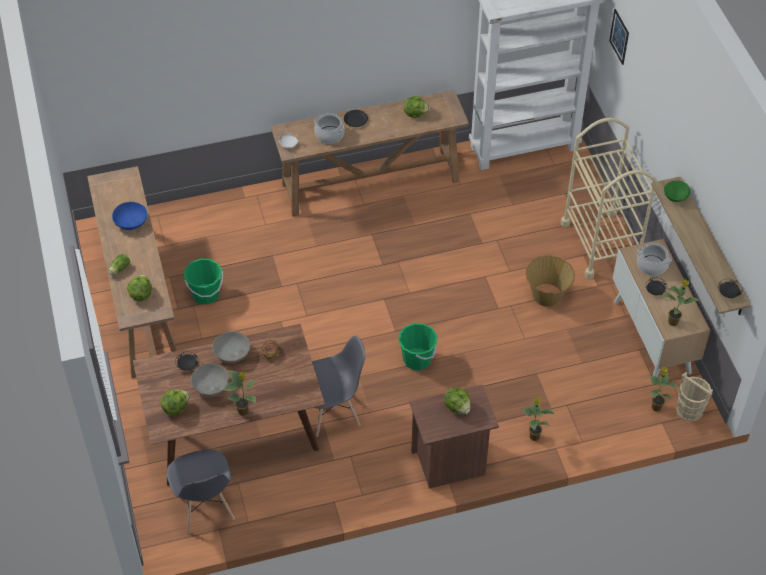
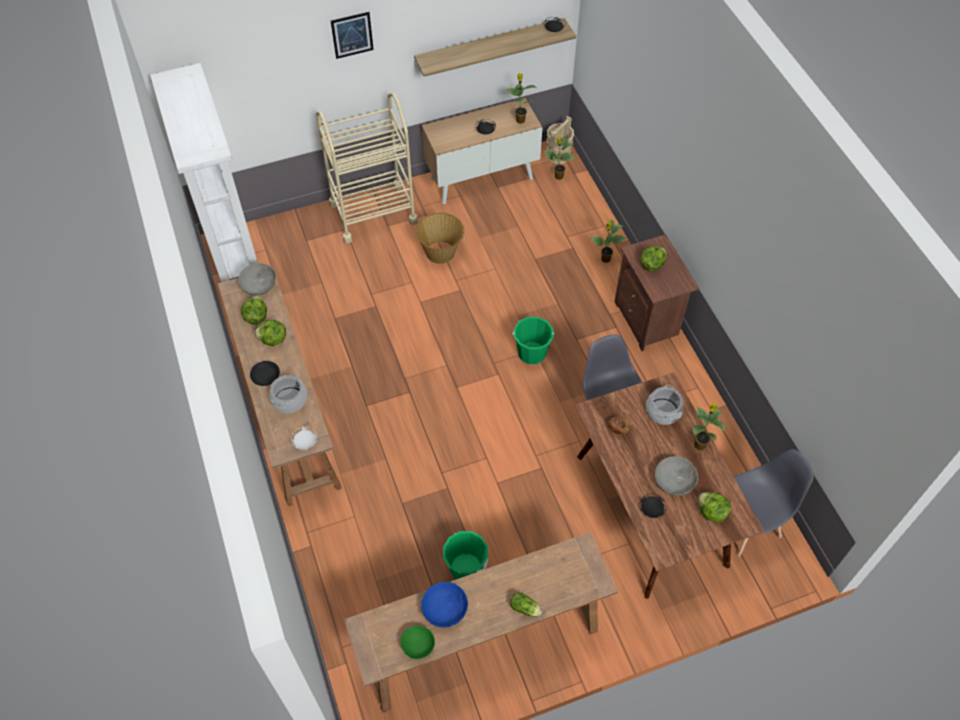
camera: 95 degrees left, 5 degrees up
lettuce [127,275,151,301] -> lettuce moved to [254,320,286,346]
grey bowl [213,332,250,363] -> grey bowl moved to [238,263,276,296]
picture [609,9,629,65] -> picture moved to [331,12,374,59]
cooking pot [637,243,672,276] -> cooking pot moved to [646,385,684,425]
green bowl [664,180,691,202] -> green bowl moved to [401,626,435,659]

